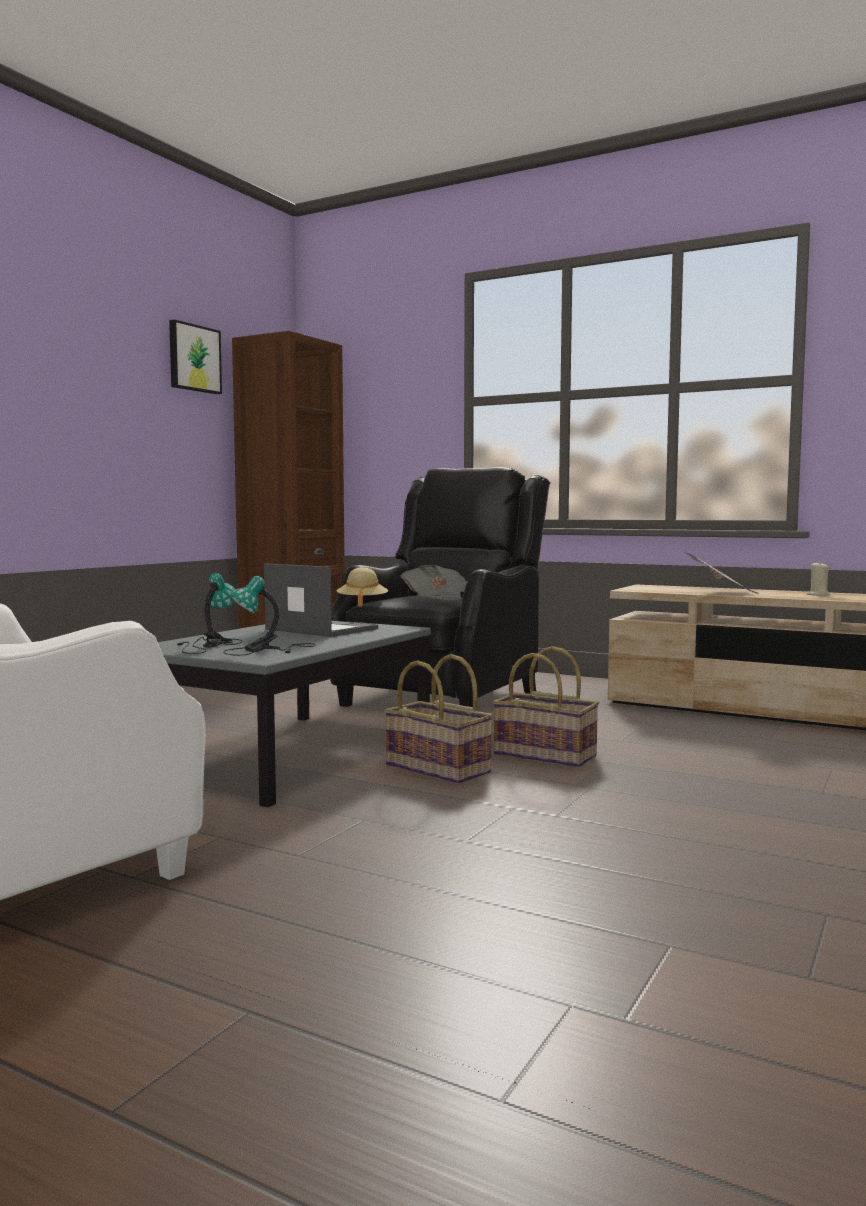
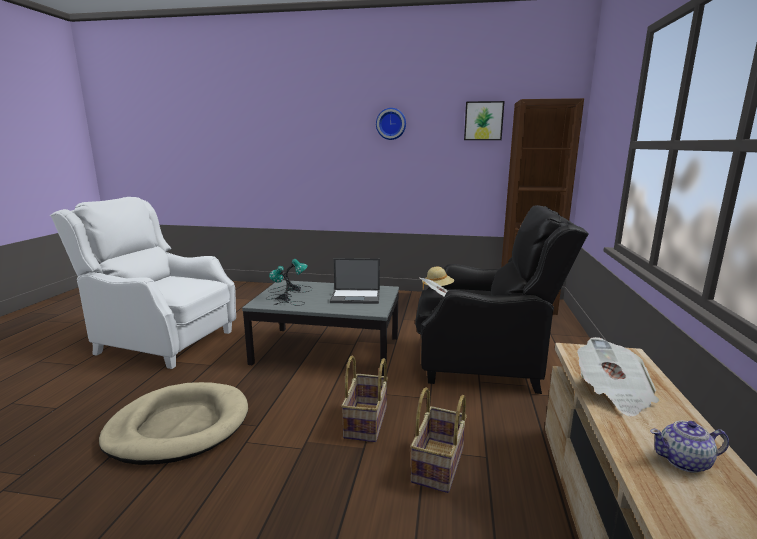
camera: 70 degrees right, 10 degrees up
laptop [264,563,378,637] -> laptop turned 75 degrees clockwise [330,258,380,304]
basket [384,654,493,784] -> basket moved to [410,387,467,493]
beige candle [807,563,830,596] -> teapot [650,420,729,473]
none -> beige dog bed [99,382,248,465]
none -> wall clock [376,108,406,140]

